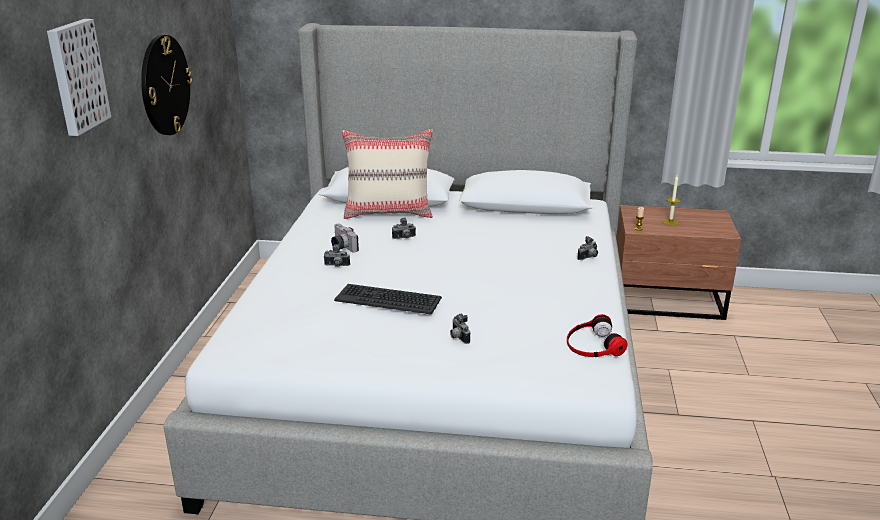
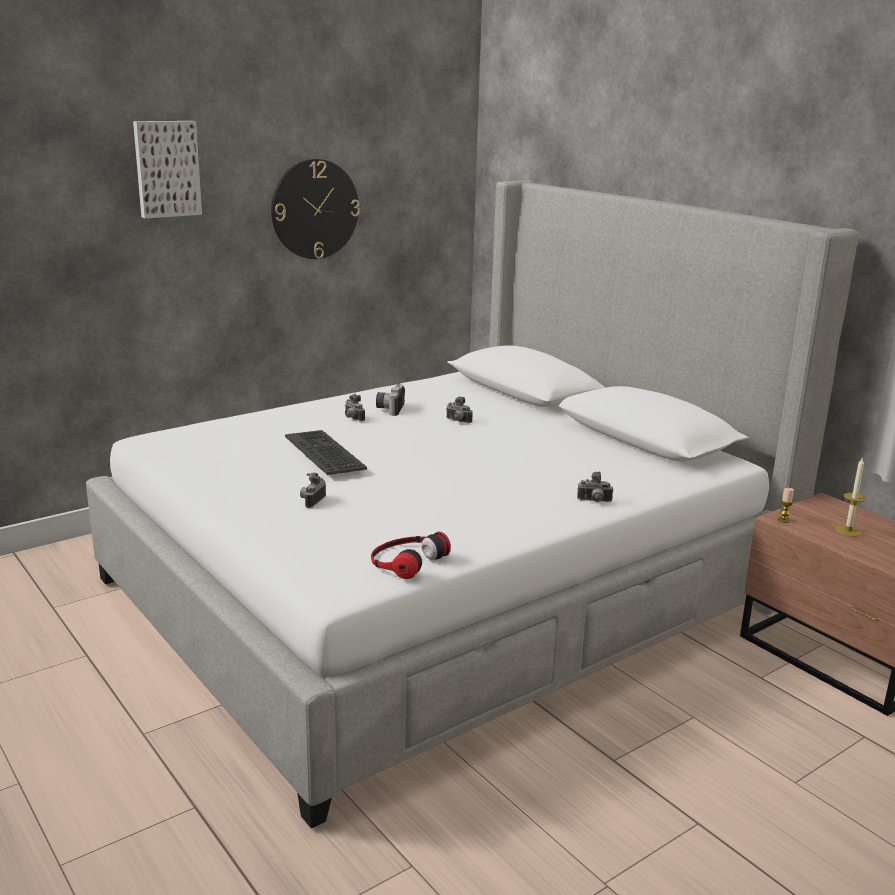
camera: 45 degrees right, 5 degrees down
beige pillow [342,129,433,219] -> none

